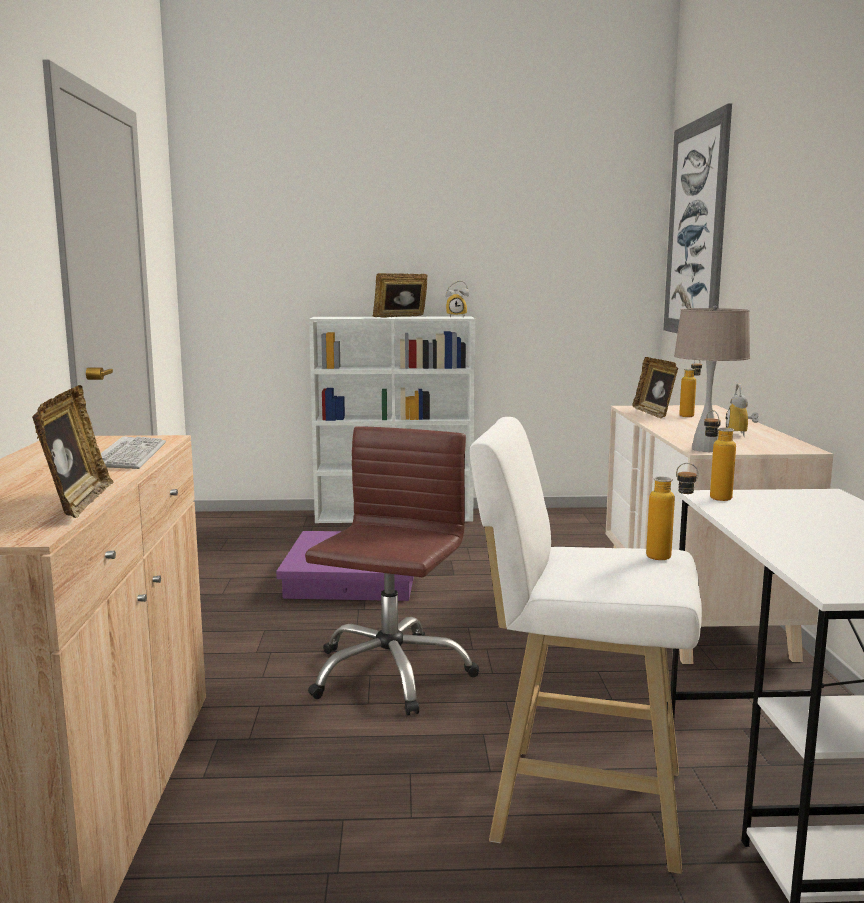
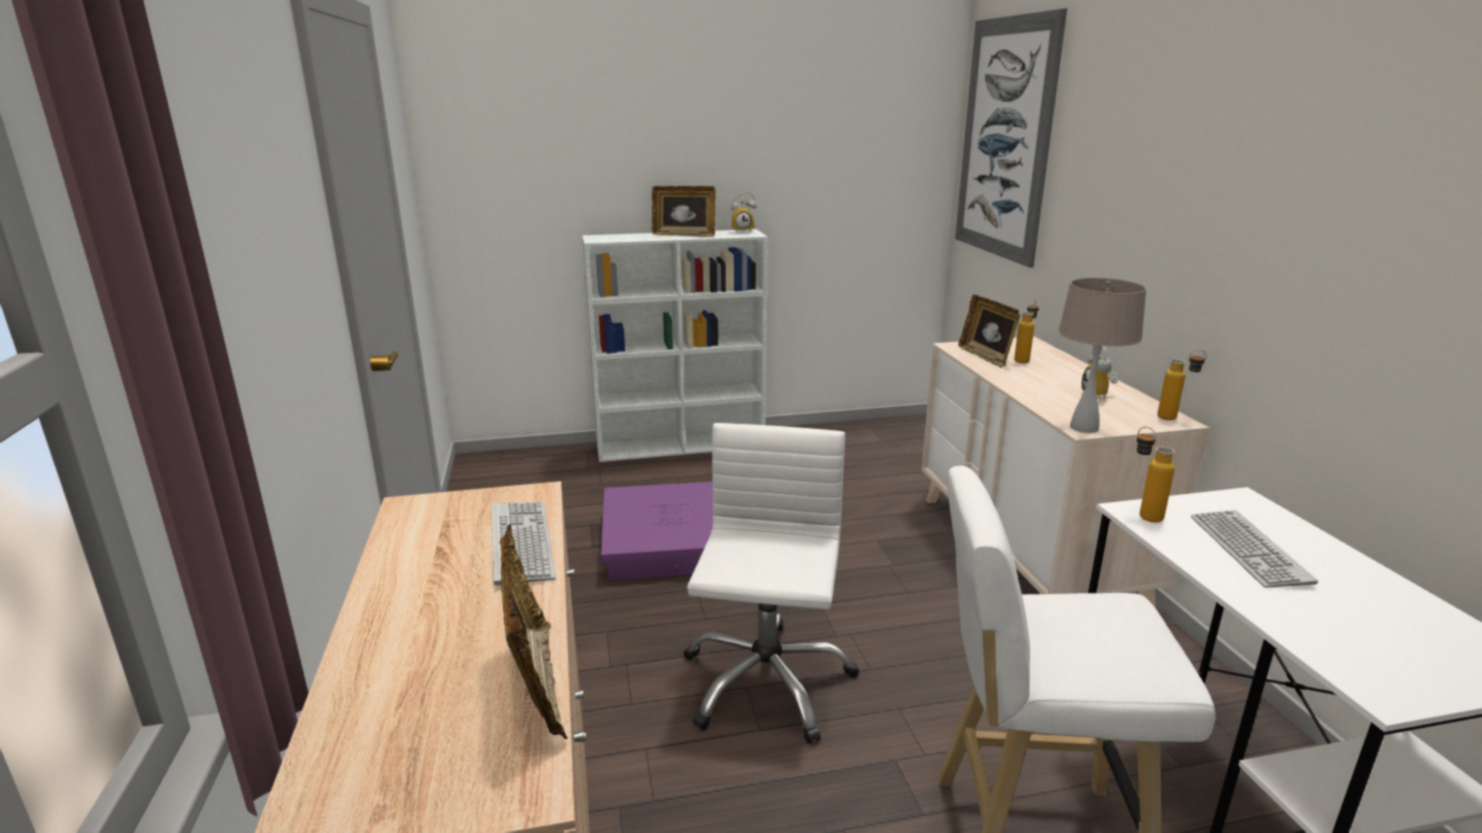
camera: 10 degrees left, 10 degrees up
brown office chair [305,426,479,716] -> white office chair [683,423,859,744]
picture frame [373,273,427,318] -> picture frame turned 135 degrees counterclockwise [652,186,715,237]
bottle [646,463,698,560] -> bottle moved to [1157,350,1207,420]
none -> keyboard [1191,510,1318,588]

